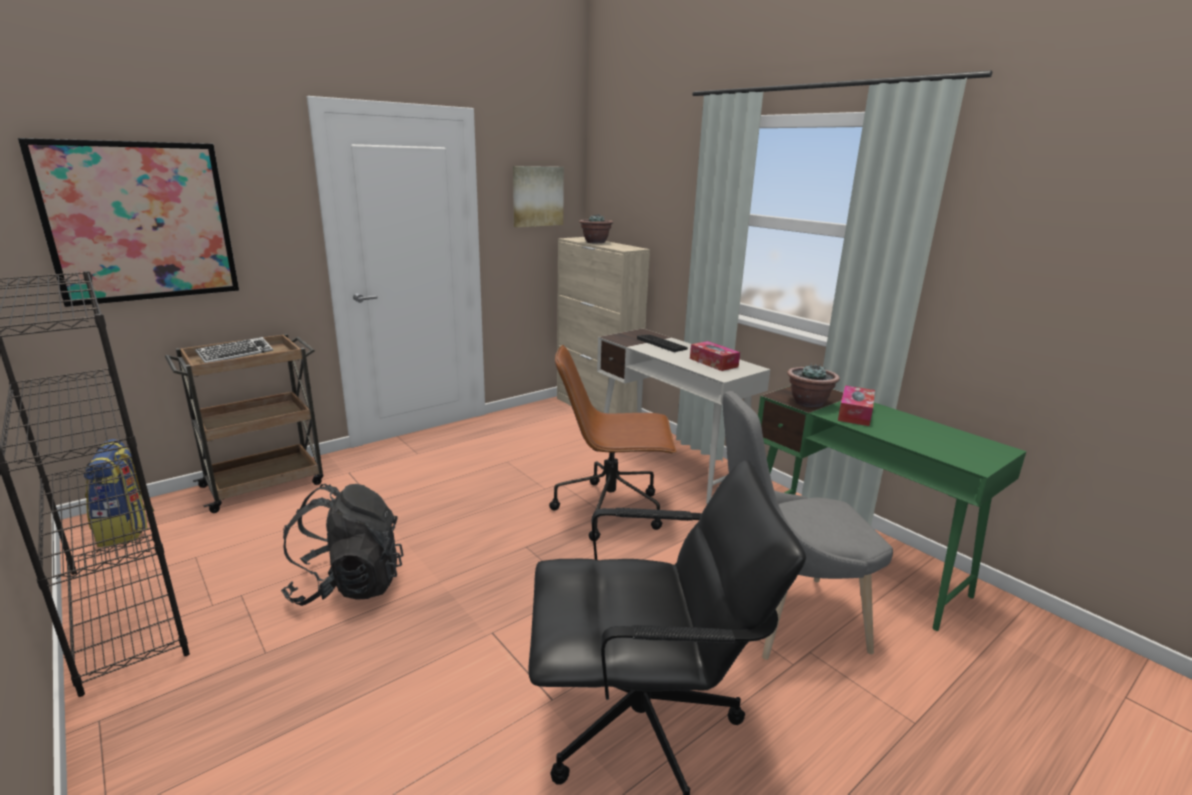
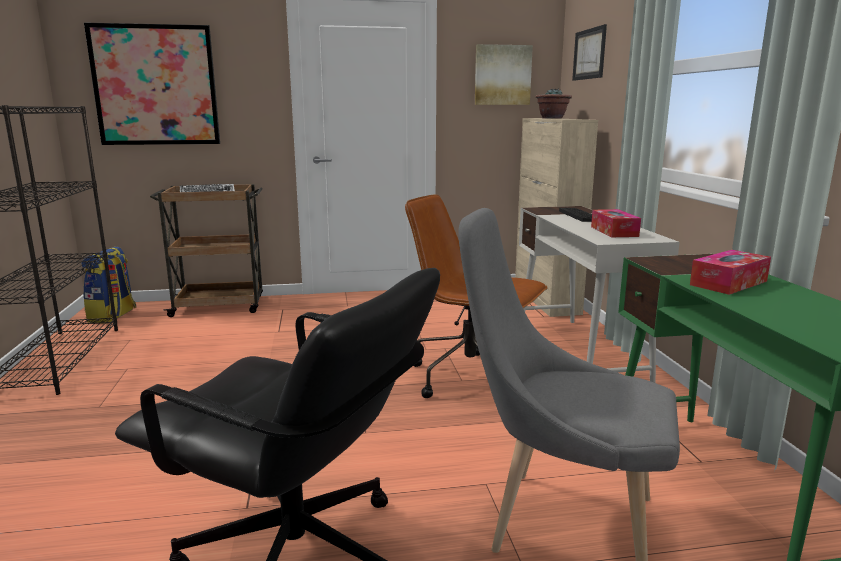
camera: 30 degrees right, 5 degrees down
black backpack [281,484,403,606] -> none
potted plant [787,363,840,408] -> none
none -> picture [572,24,607,81]

